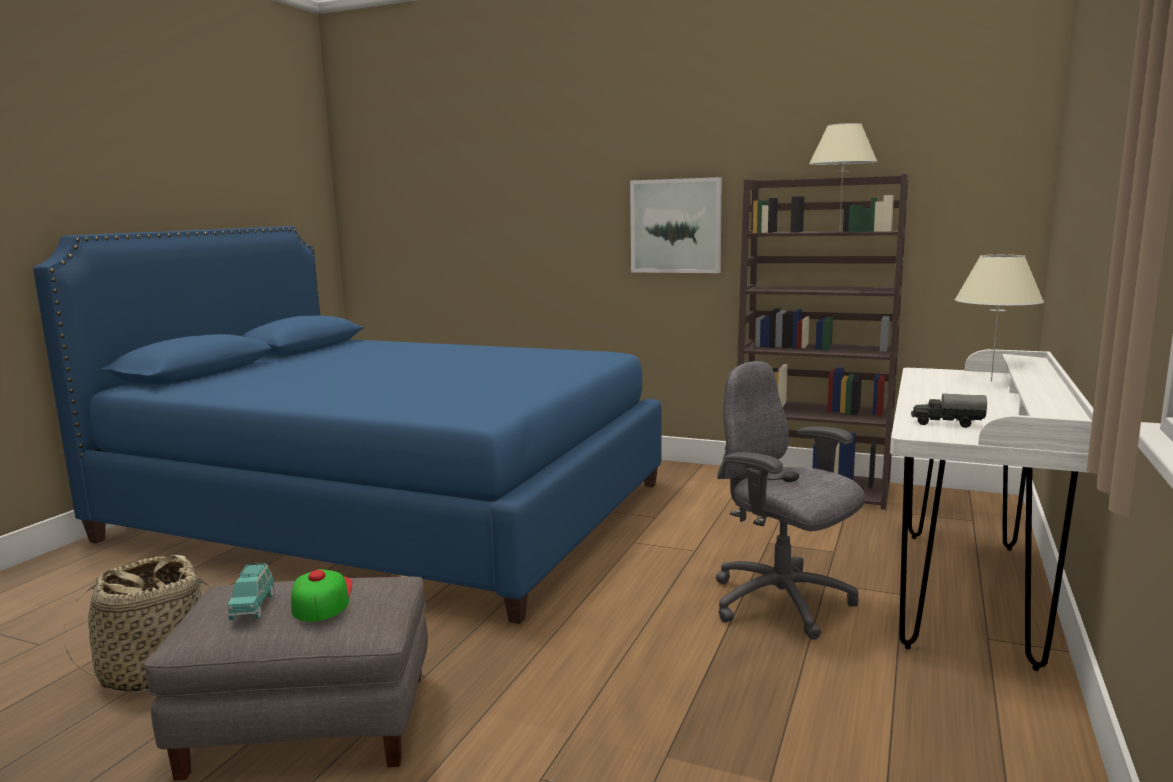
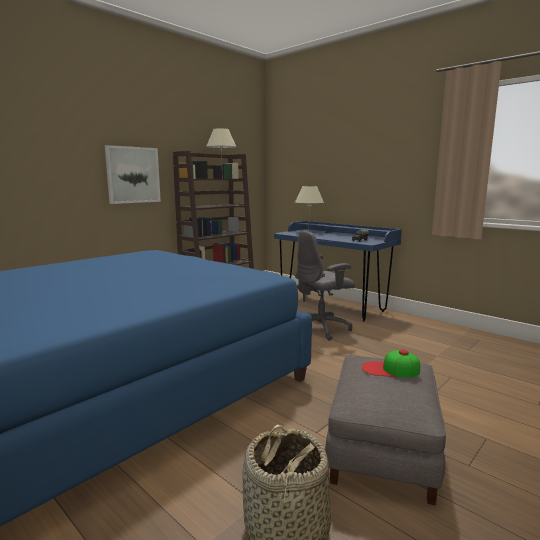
camera: 70 degrees left, 0 degrees up
turquoise toy car [228,563,274,620] -> none
white desk [890,349,1094,671] -> blue desk [274,221,402,321]

